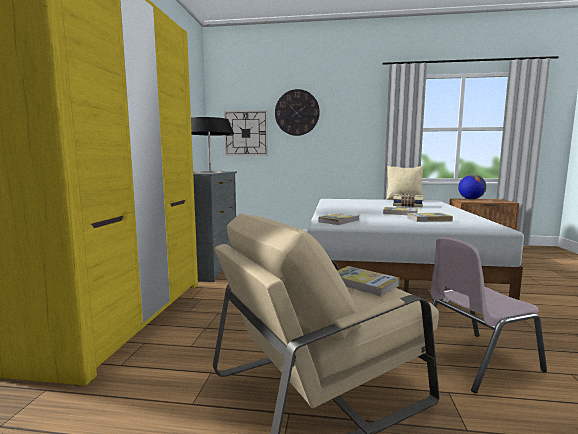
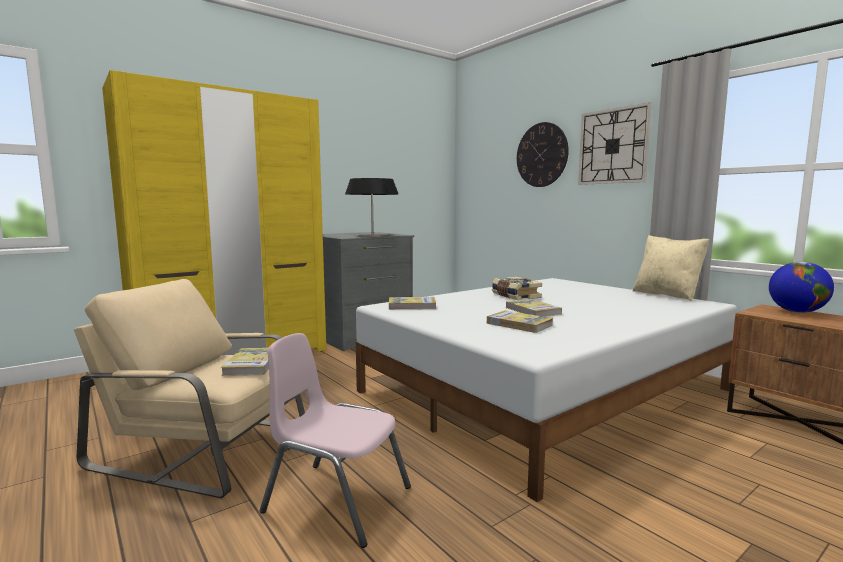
camera: 45 degrees right, 0 degrees up
wall clock [224,110,268,156] -> wall clock moved to [578,102,652,185]
book [393,194,423,207] -> book moved to [492,277,542,300]

